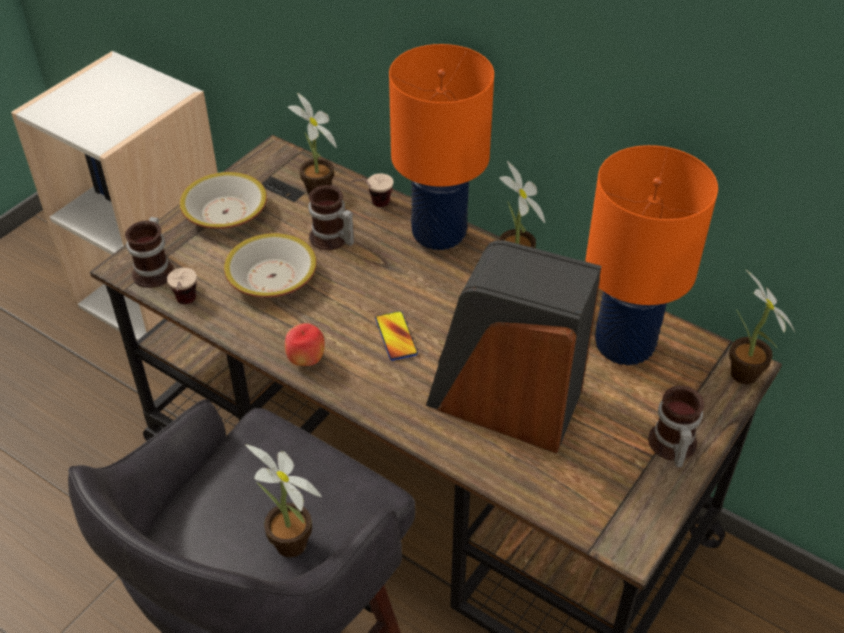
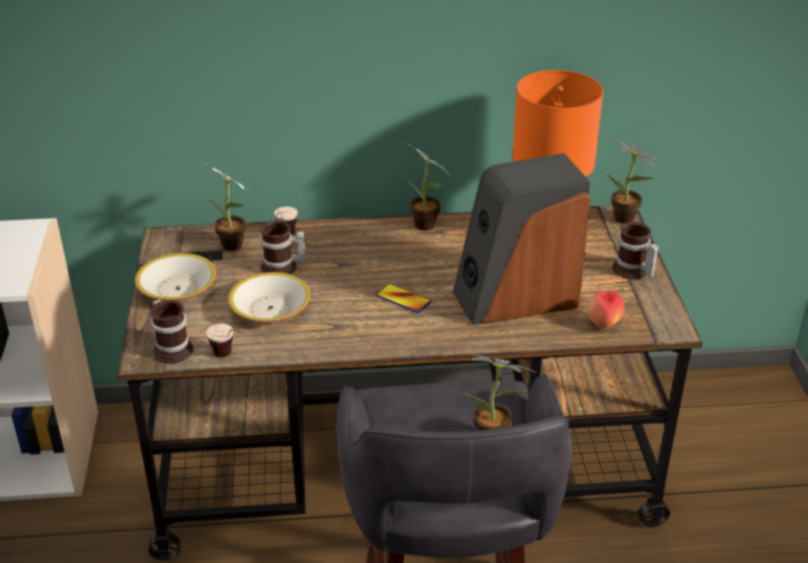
camera: 40 degrees left, 10 degrees down
apple [285,323,325,366] -> apple moved to [587,291,624,328]
orange table lamp [389,44,494,250] -> none

